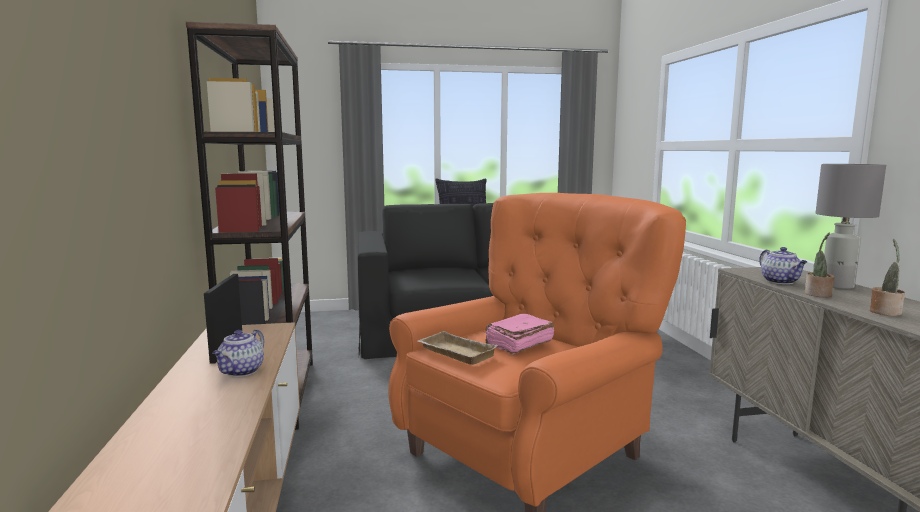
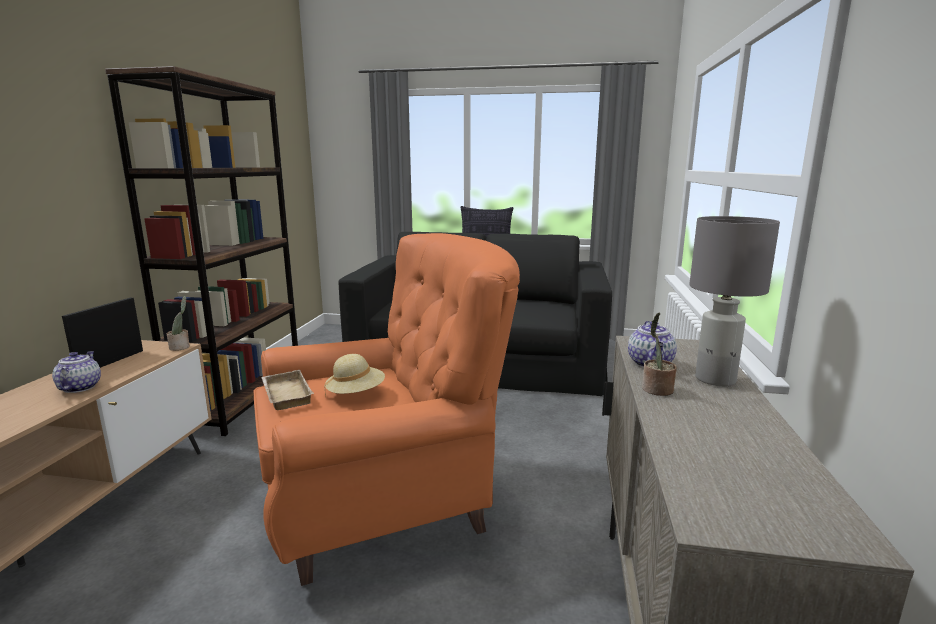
camera: 20 degrees right, 5 degrees up
teapot [212,329,264,377] -> teapot turned 135 degrees clockwise [52,351,101,393]
pink book [485,314,555,355] -> beige hat [325,354,385,396]
potted plant [870,239,905,316] -> potted plant moved to [167,296,190,351]

